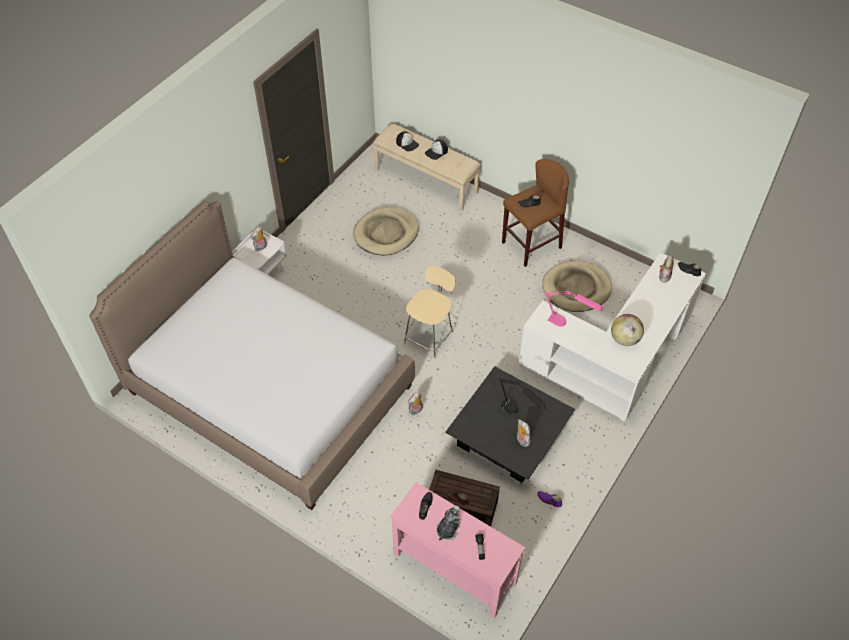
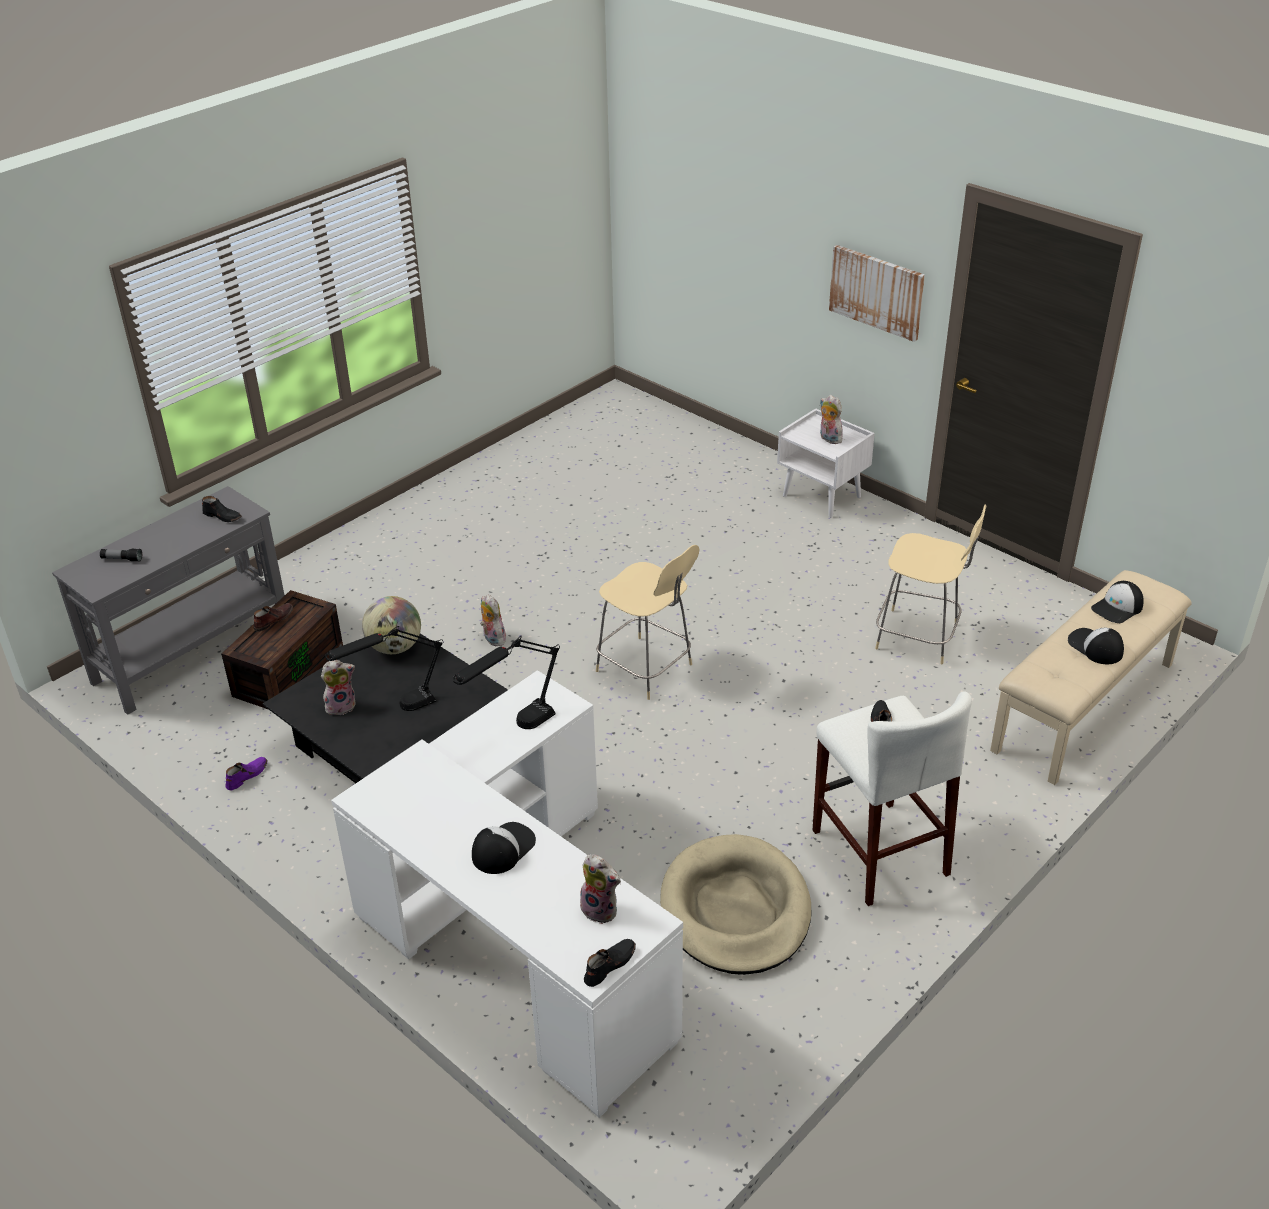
camera: 100 degrees right, 15 degrees down
bed [89,201,415,510] -> none
beige dog bed [353,207,419,255] -> beige chair [875,504,986,664]
pink console table [390,482,525,618] -> grey console table [52,486,285,715]
plush toy [436,506,461,541] -> none
brown stool [502,159,569,267] -> white stool [813,691,972,906]
pink table lamp [545,290,603,327] -> black table lamp [453,636,560,729]
globe [611,314,644,346] -> globe moved to [362,596,421,654]
none -> cap [472,822,536,874]
none -> picture [829,245,925,342]

